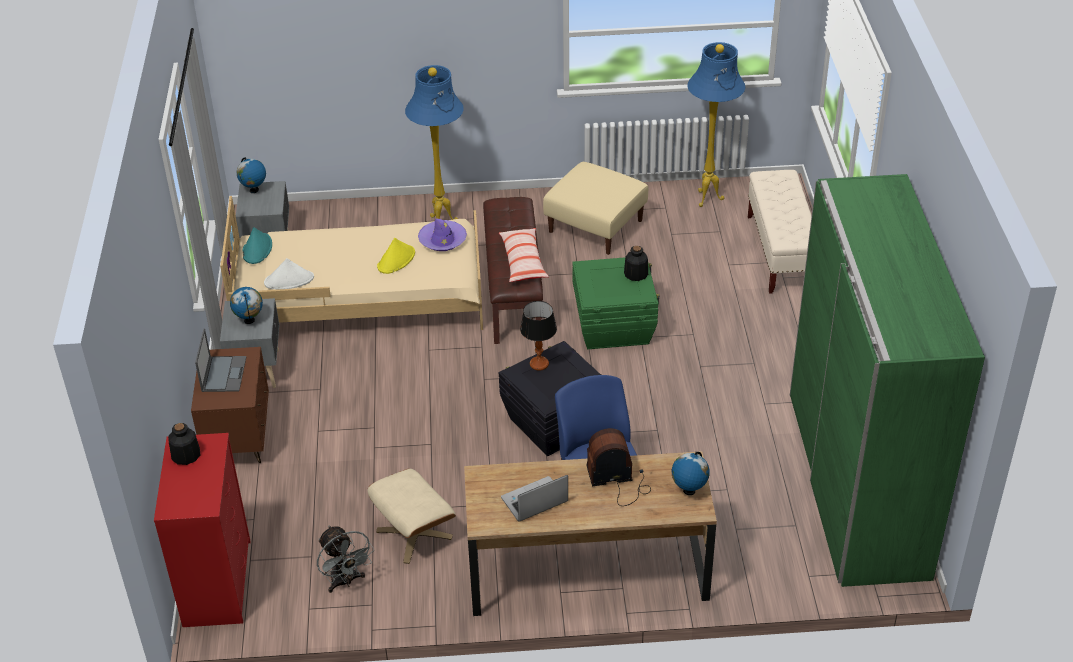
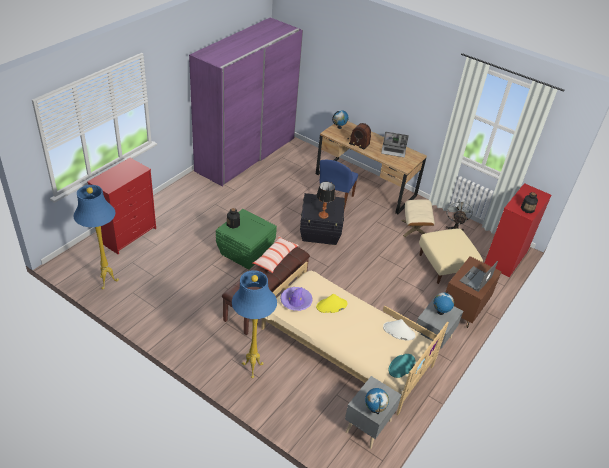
camera: 145 degrees left, 0 degrees up
beige ottoman [543,162,648,255] -> beige ottoman moved to [419,228,483,284]
beige bench [748,170,812,294] -> red dresser [87,158,156,255]
green wardrobe [790,174,985,587] -> purple wardrobe [189,17,303,187]

